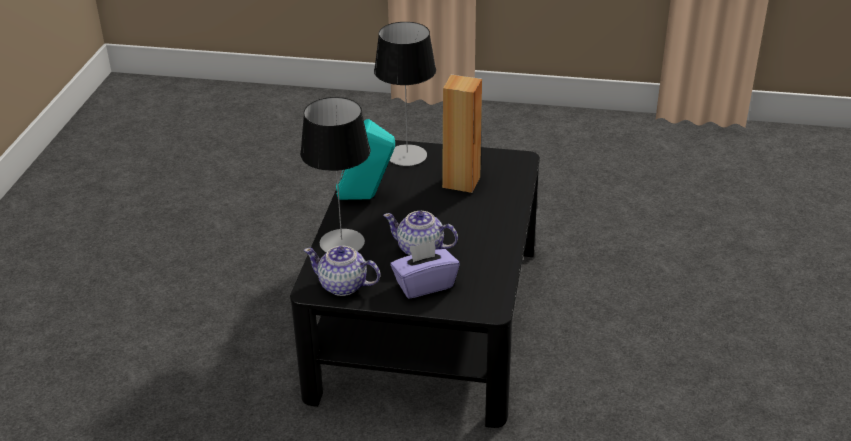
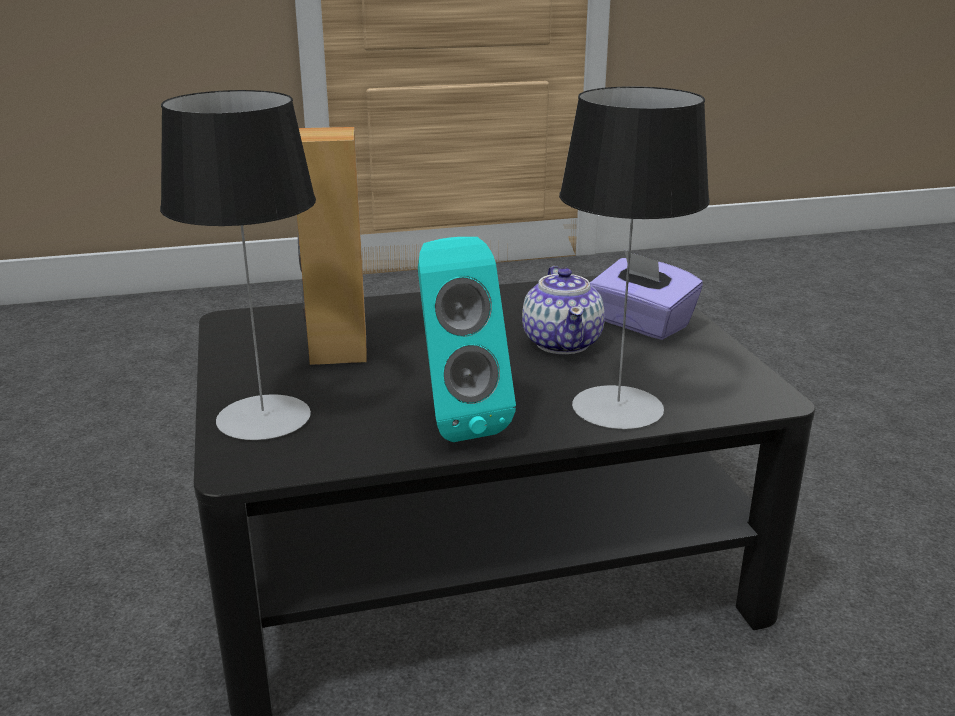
camera: 115 degrees left, 10 degrees down
teapot [304,246,380,296] -> none

